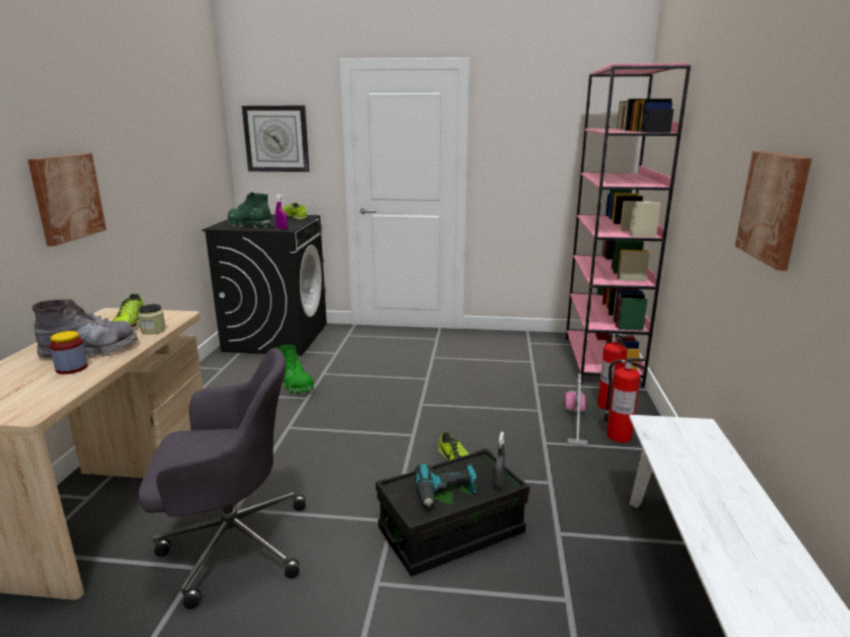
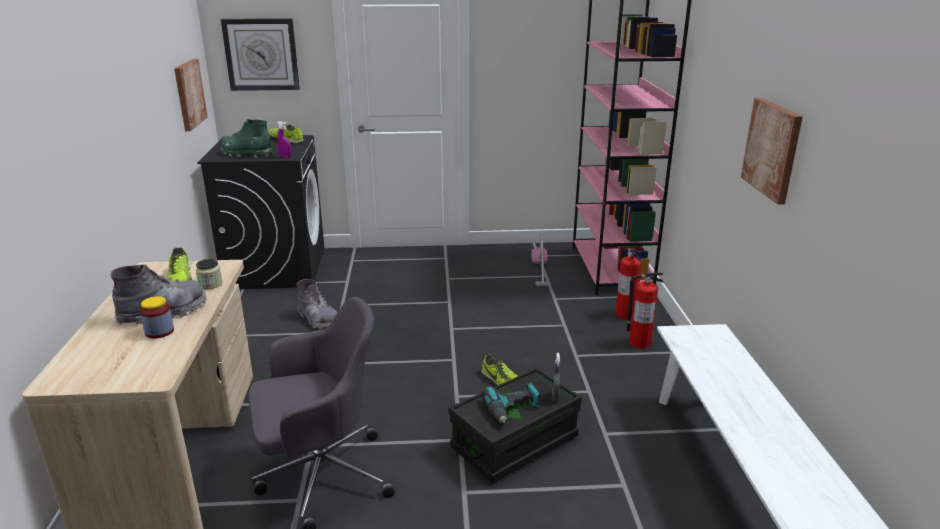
camera: 10 degrees left, 5 degrees up
picture [28,153,106,246] -> picture moved to [174,59,208,131]
green boot [278,345,314,394] -> grey boot [297,279,338,329]
vacuum cleaner [564,373,588,446] -> vacuum cleaner moved to [531,232,551,286]

